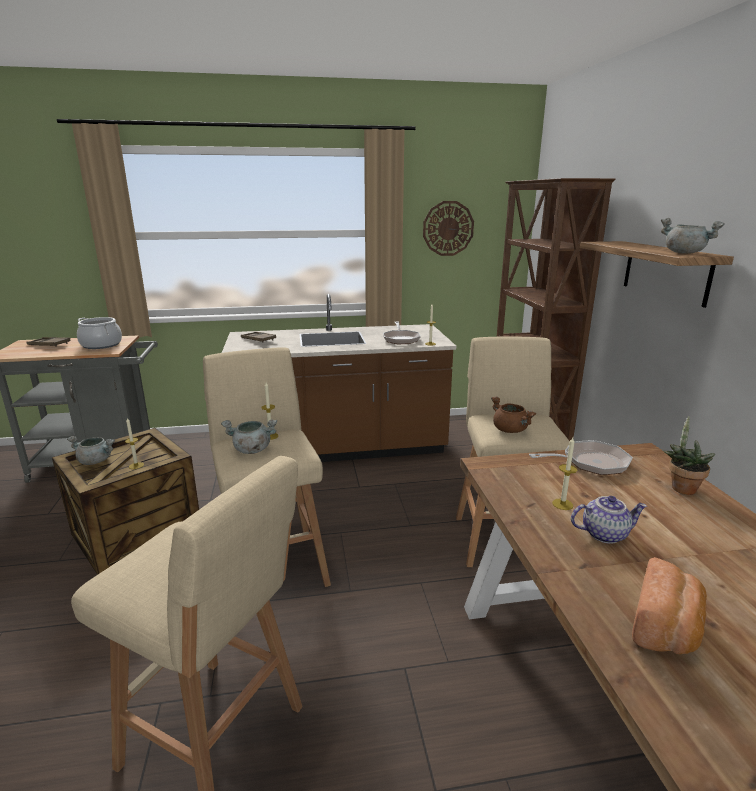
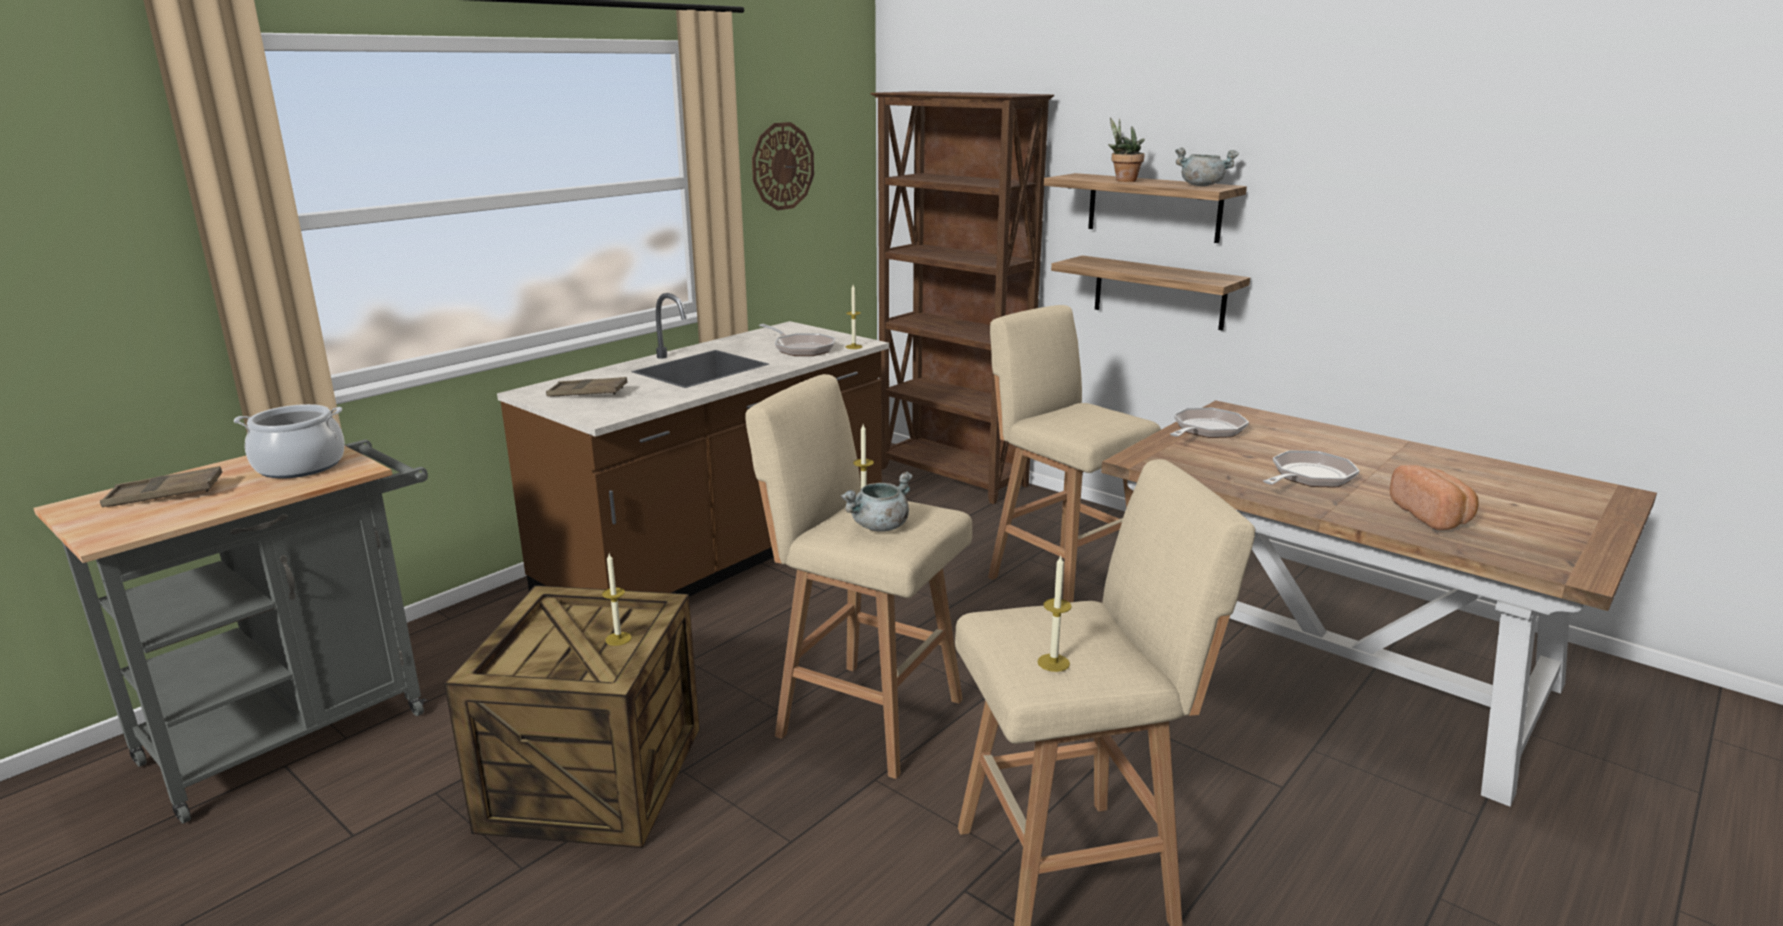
camera: 40 degrees left, 0 degrees up
grey cooking pot [67,436,115,465] -> none
brown cooking pot [491,397,536,433] -> none
candle [552,437,577,510] -> candle moved to [1037,556,1072,672]
teapot [571,496,647,544] -> frying pan [1263,451,1360,487]
potted plant [663,416,715,495] -> potted plant moved to [1108,117,1145,182]
none -> shelf [1051,255,1250,331]

